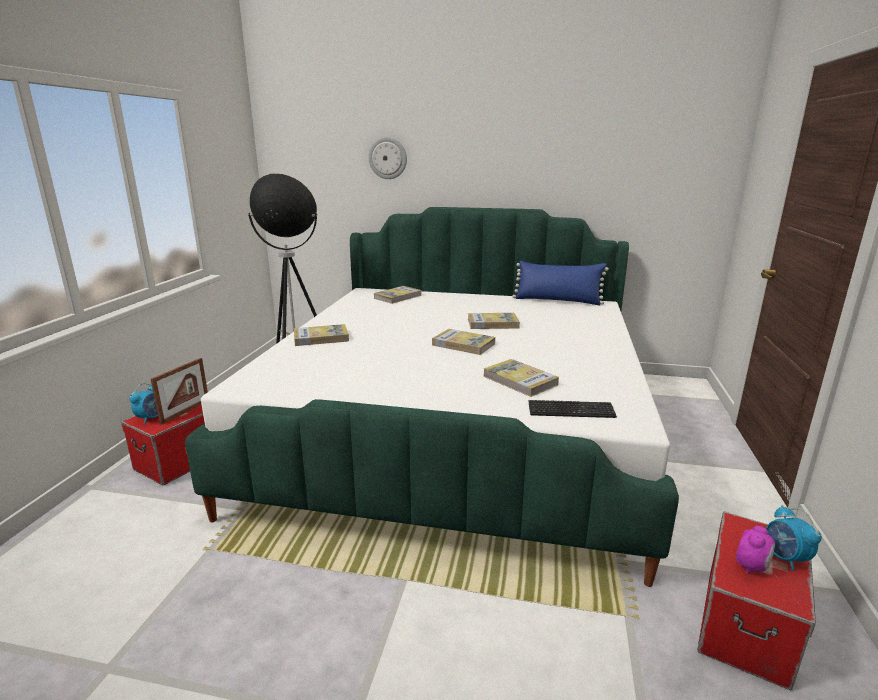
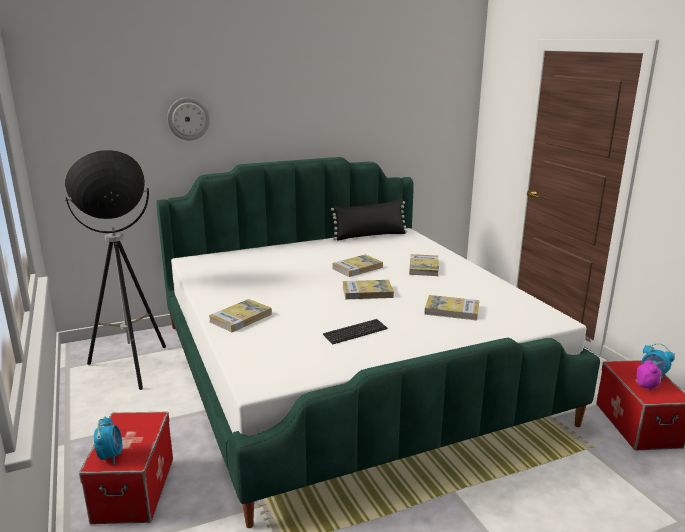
camera: 35 degrees left, 0 degrees up
picture frame [151,358,208,425] -> none
book [374,286,422,304] -> book moved to [409,254,439,276]
blue pillow [512,261,609,305] -> black pillow [331,198,407,241]
keyboard [528,400,617,418] -> keyboard moved to [323,319,388,344]

